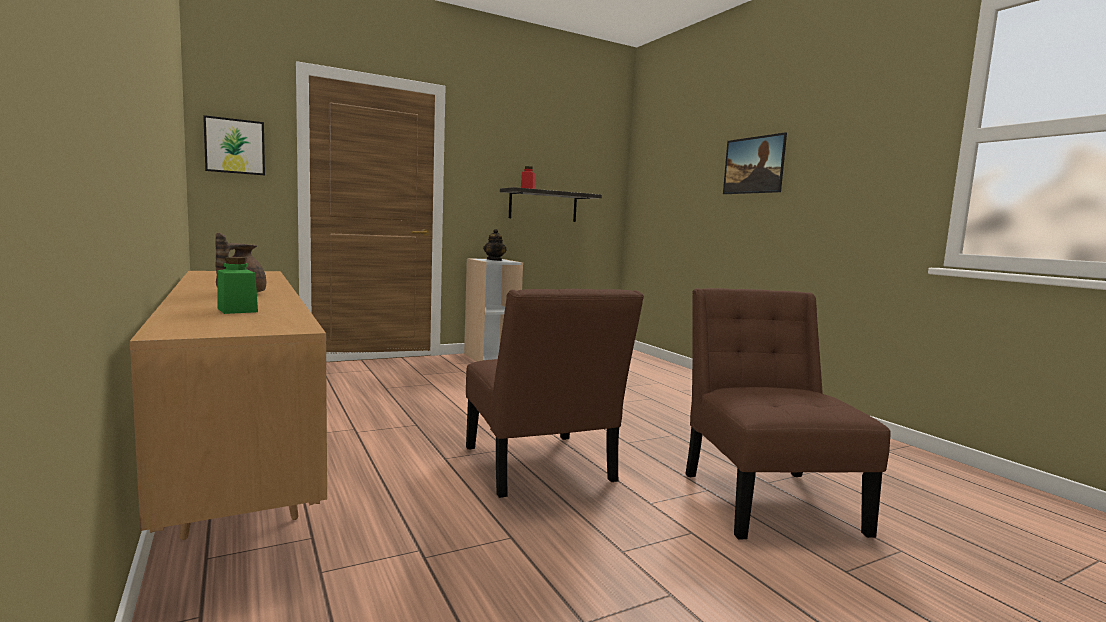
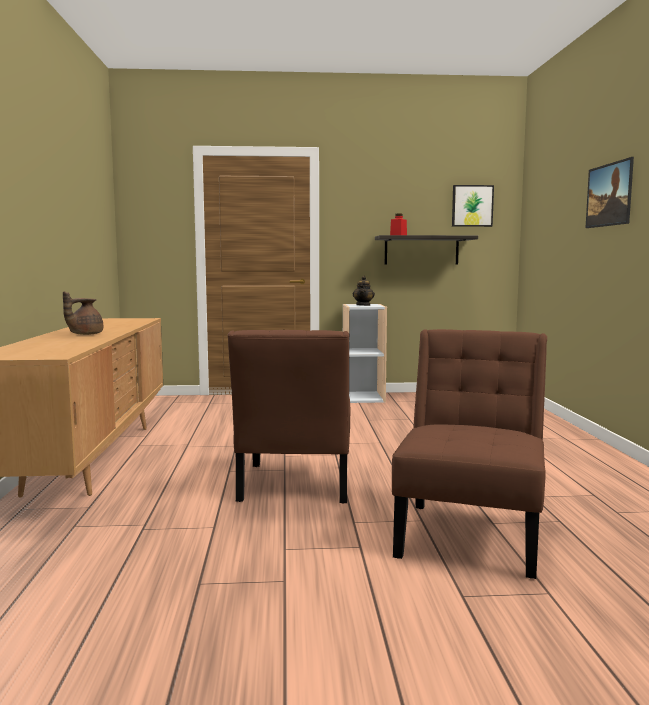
camera: 25 degrees right, 0 degrees up
picture [203,115,265,175] -> picture moved to [452,185,494,227]
green jar [217,257,258,314] -> none

